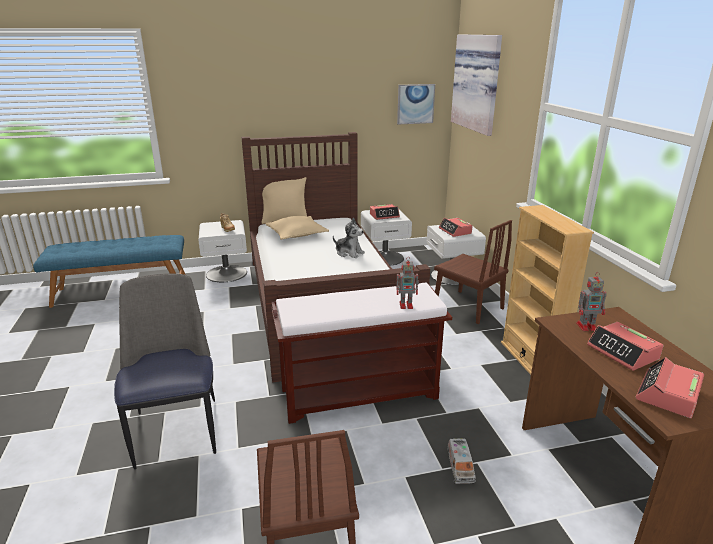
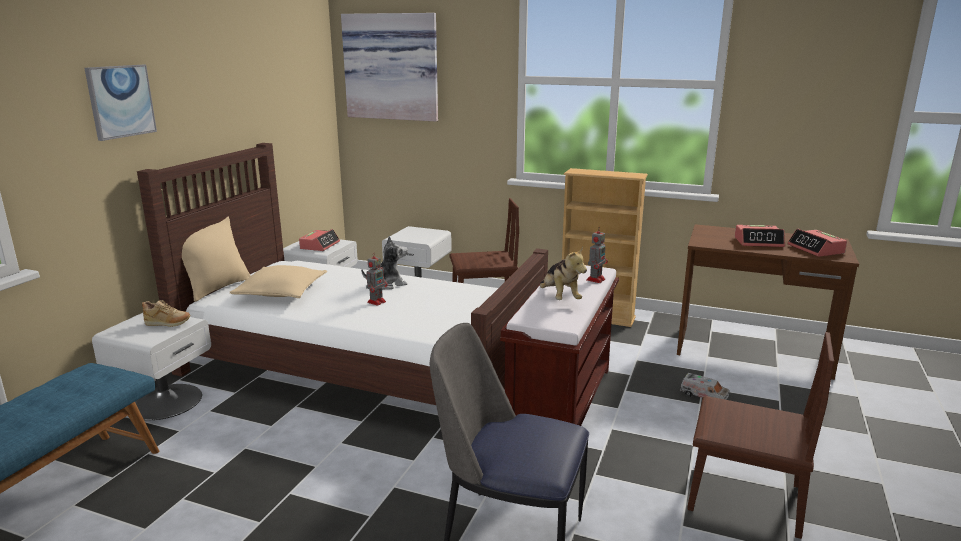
camera: 55 degrees left, 5 degrees down
picture [397,84,435,124] -> picture moved to [84,65,157,141]
alarm clock [439,218,472,237] -> none
toy robot [576,272,607,331] -> toy robot moved to [366,252,388,306]
none -> plush toy [540,247,587,300]

